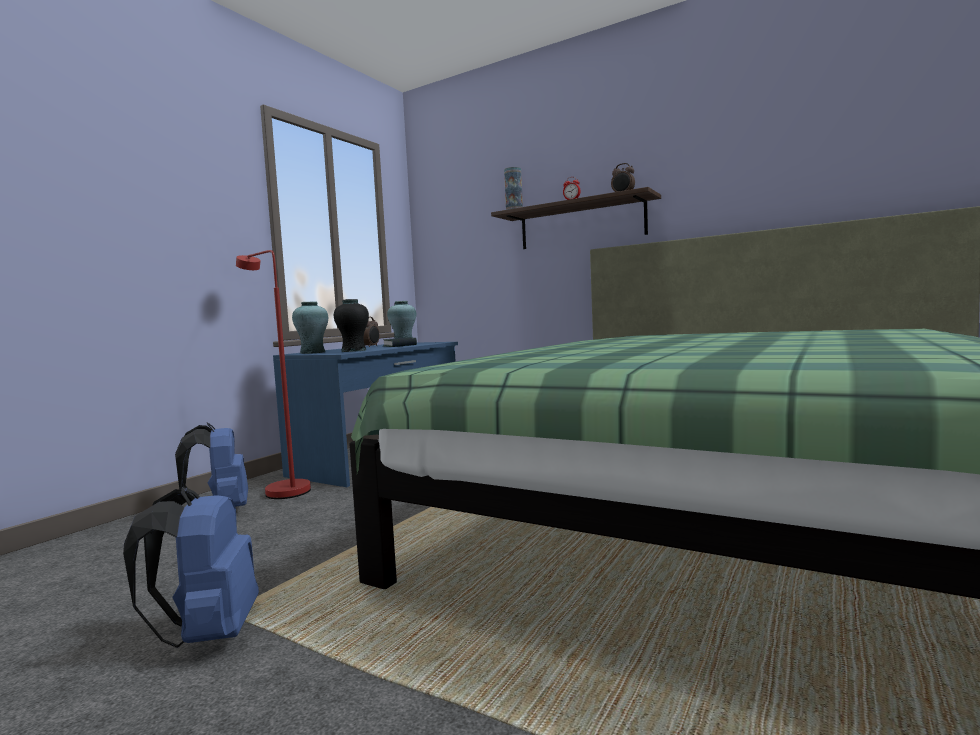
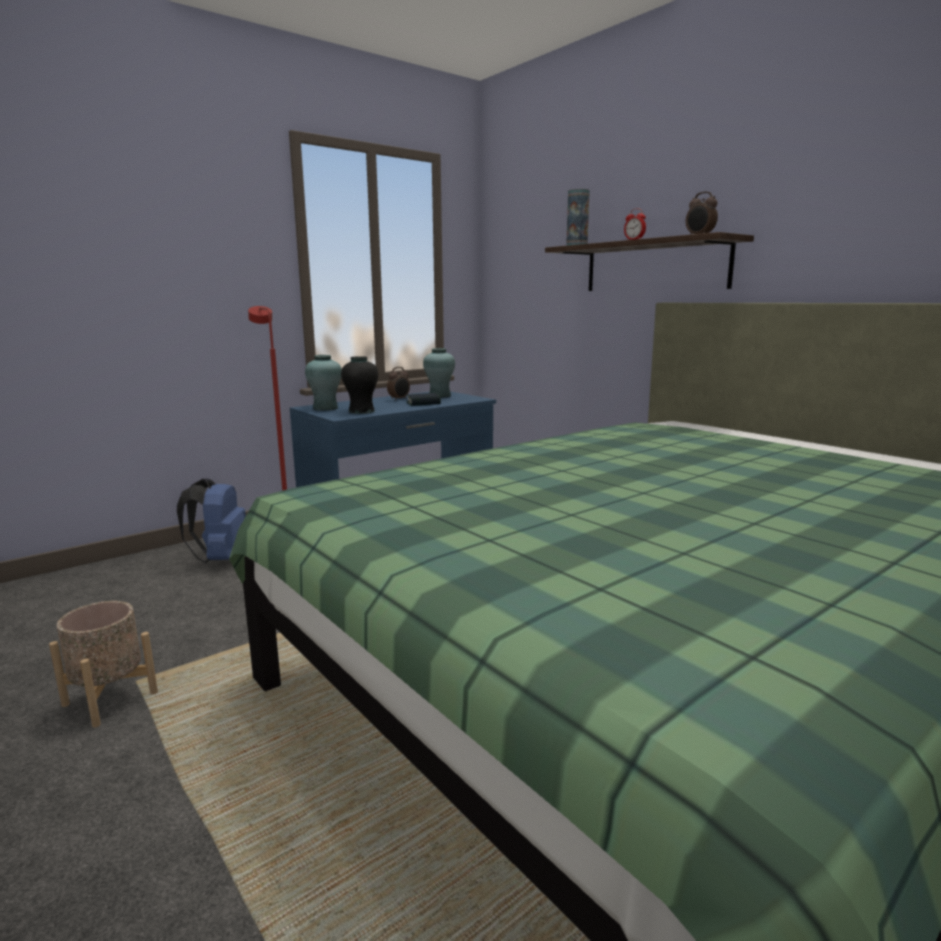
camera: 20 degrees right, 10 degrees up
blue backpack [123,487,259,648] -> beige planter [49,601,158,728]

